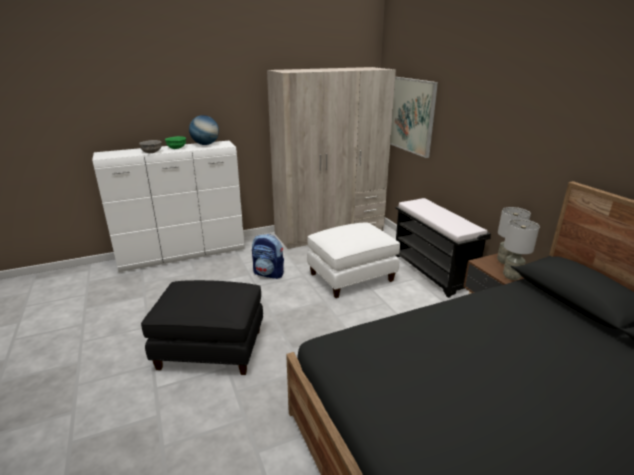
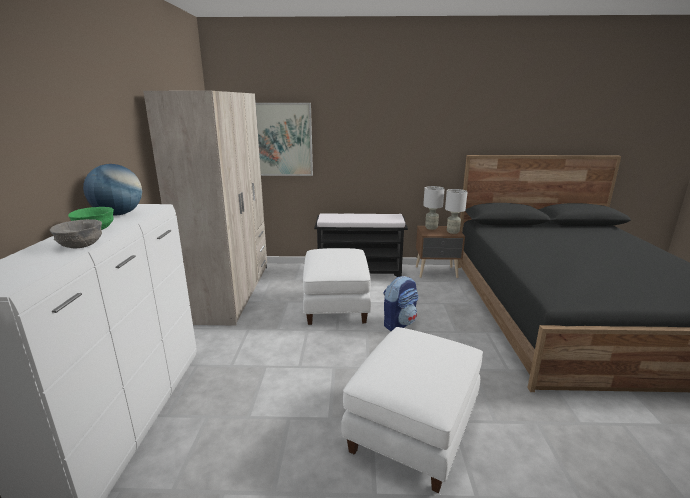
camera: 65 degrees left, 5 degrees down
black ottoman [141,280,263,375] -> white ottoman [341,327,483,493]
backpack [252,234,284,279] -> backpack moved to [383,276,419,331]

